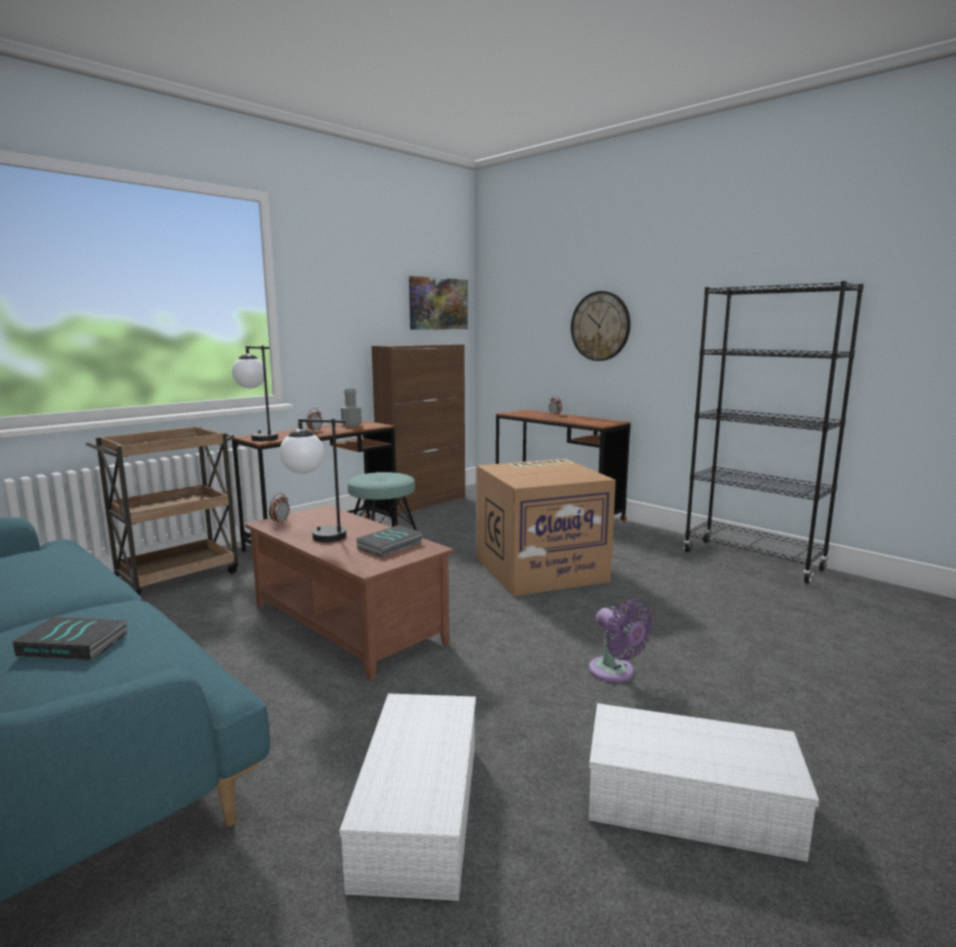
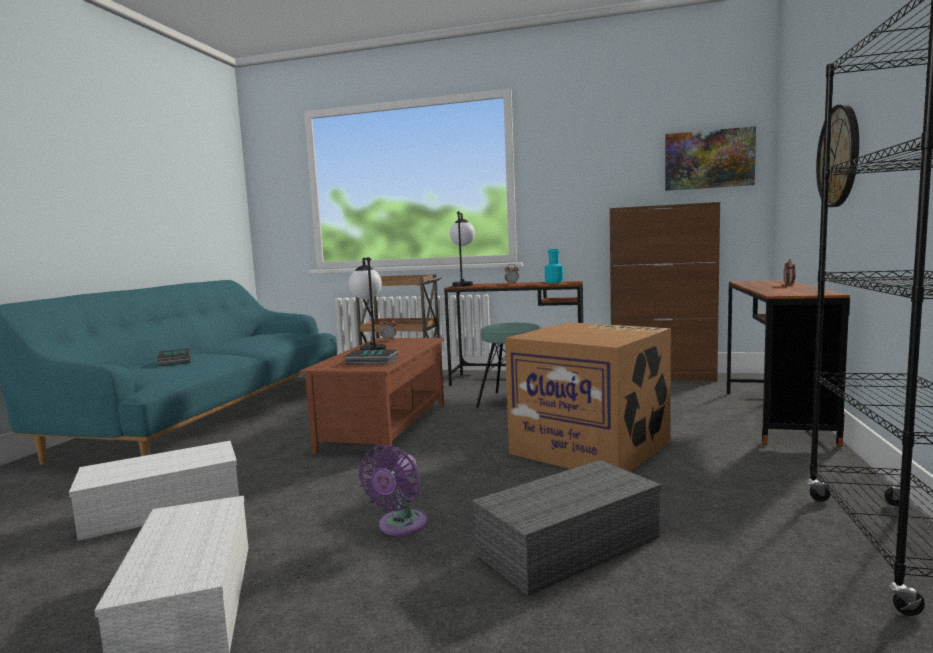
camera: 60 degrees right, 5 degrees down
grey bottle [341,389,362,427] -> turquoise bottle [545,249,564,283]
none -> grey storage box [472,460,662,596]

